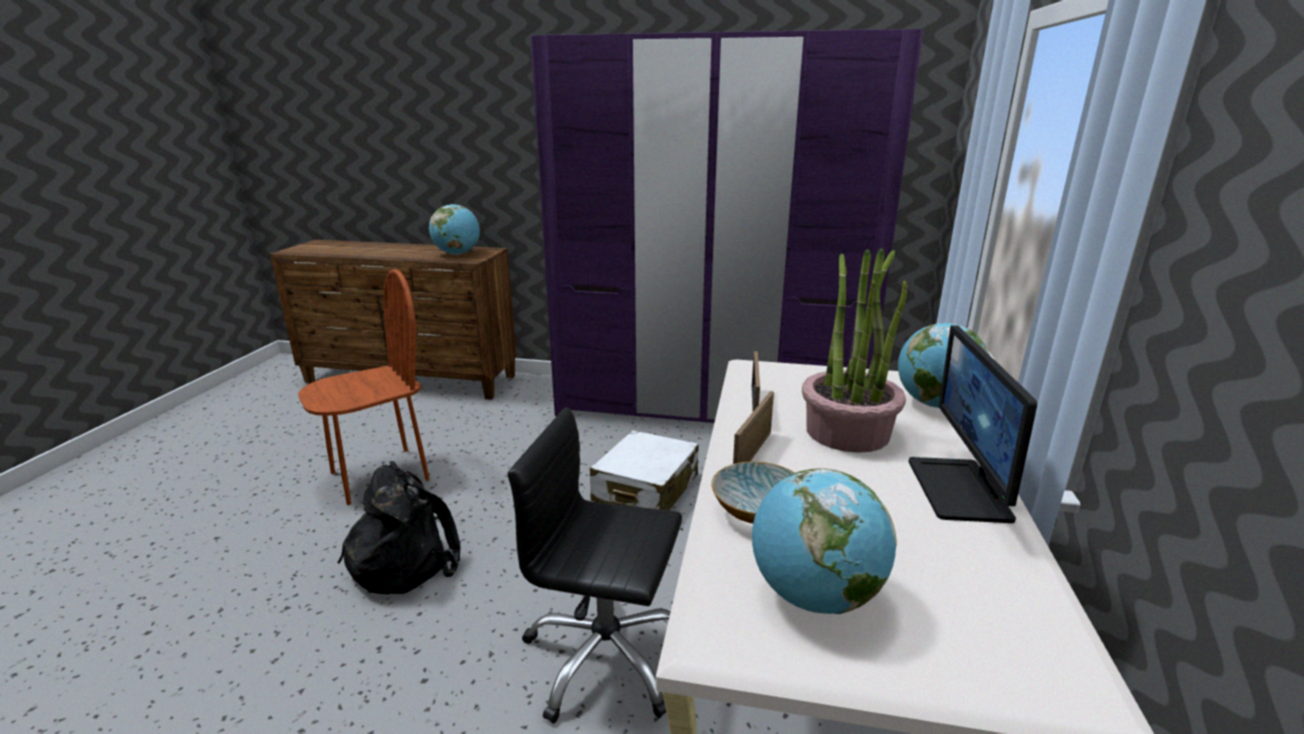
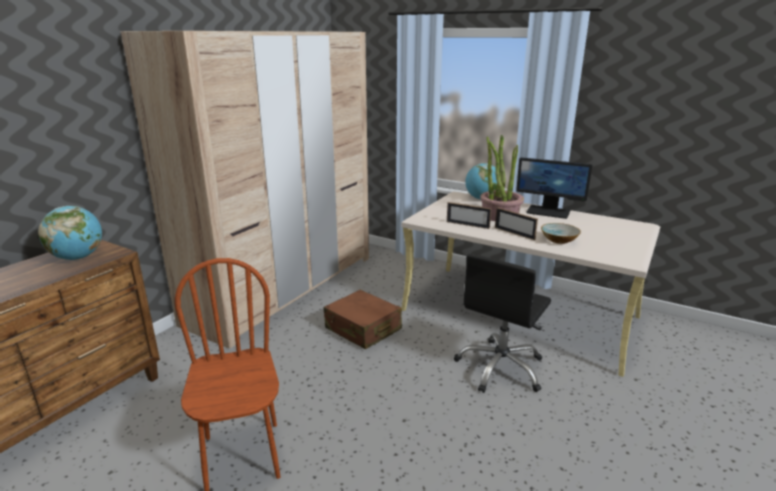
camera: 70 degrees left, 0 degrees up
black backpack [337,461,461,594] -> none
purple wardrobe [530,29,924,423] -> beige wardrobe [121,31,369,349]
white suitcase [590,430,698,510] -> brown suitcase [324,290,402,349]
globe [752,468,897,614] -> none

